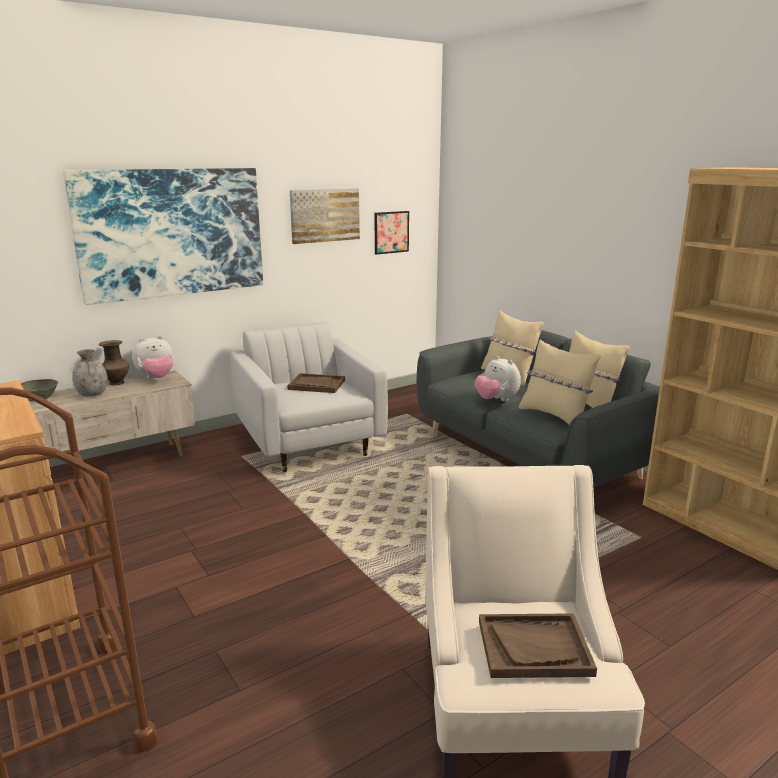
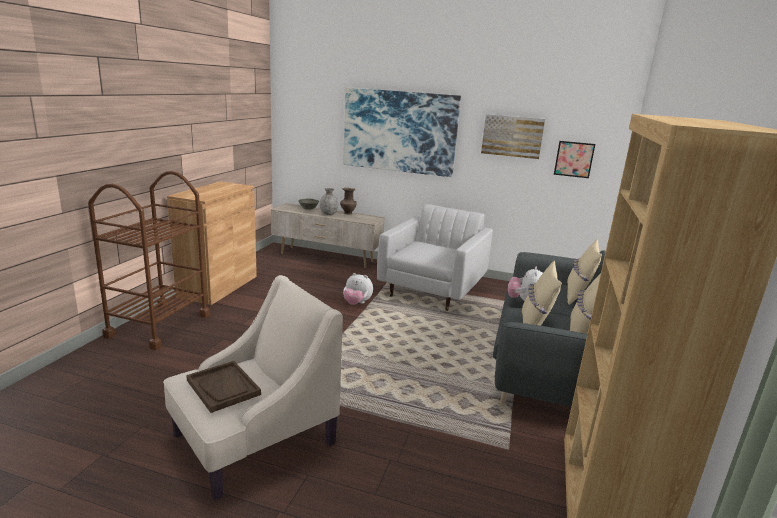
camera: 50 degrees right, 0 degrees up
plush toy [132,336,174,378] -> plush toy moved to [343,273,373,305]
brown tray [287,373,345,393] -> none

